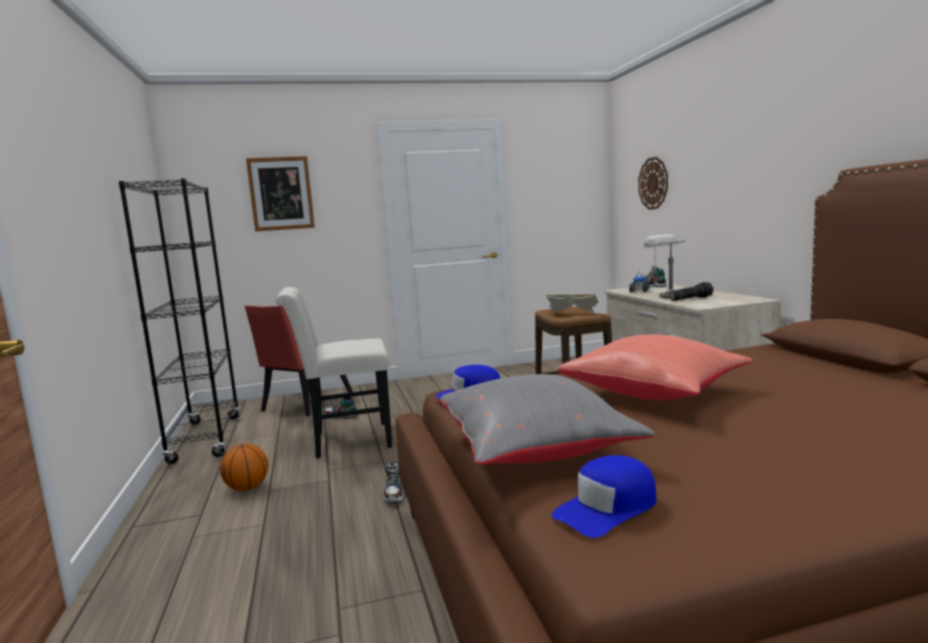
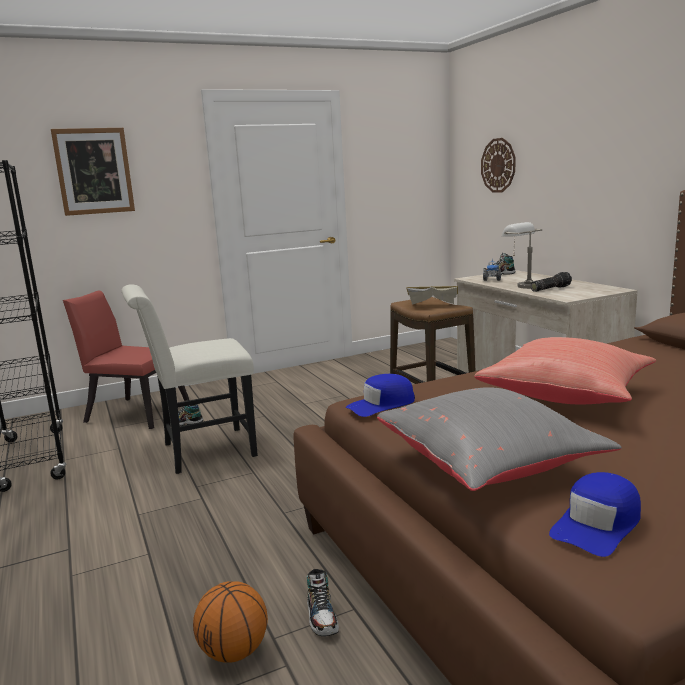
camera: 10 degrees left, 5 degrees up
basketball [220,443,268,491] -> basketball moved to [193,581,268,662]
red chair [245,306,353,416] -> red chair turned 90 degrees clockwise [63,291,189,429]
shoe [384,462,403,503] -> shoe moved to [307,569,339,636]

